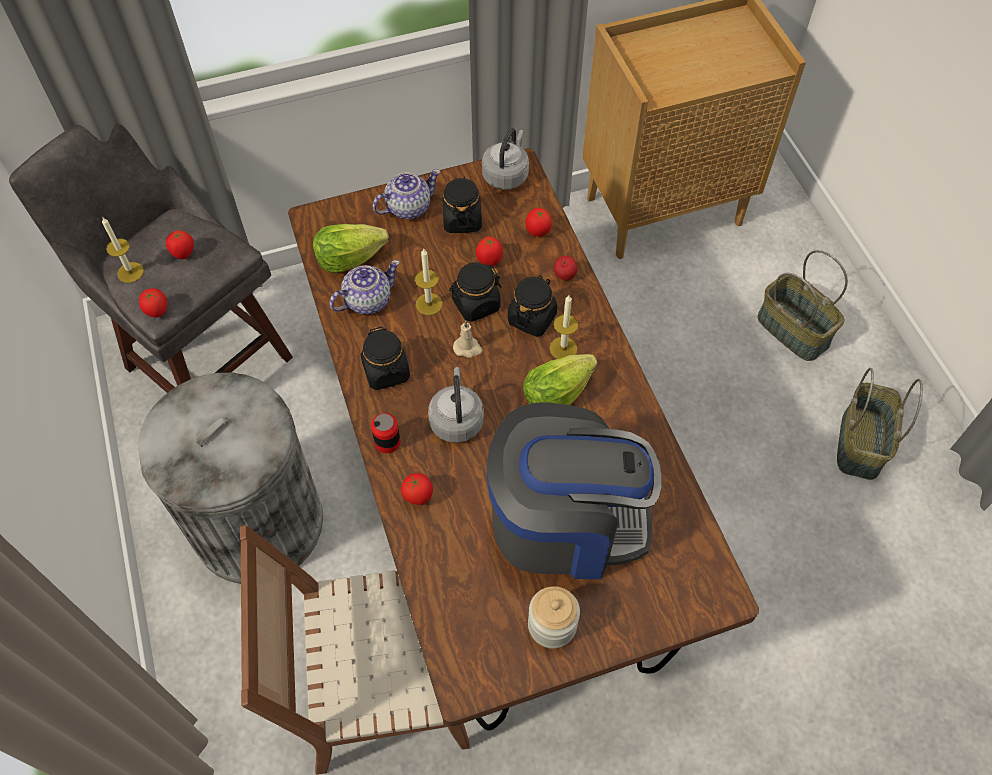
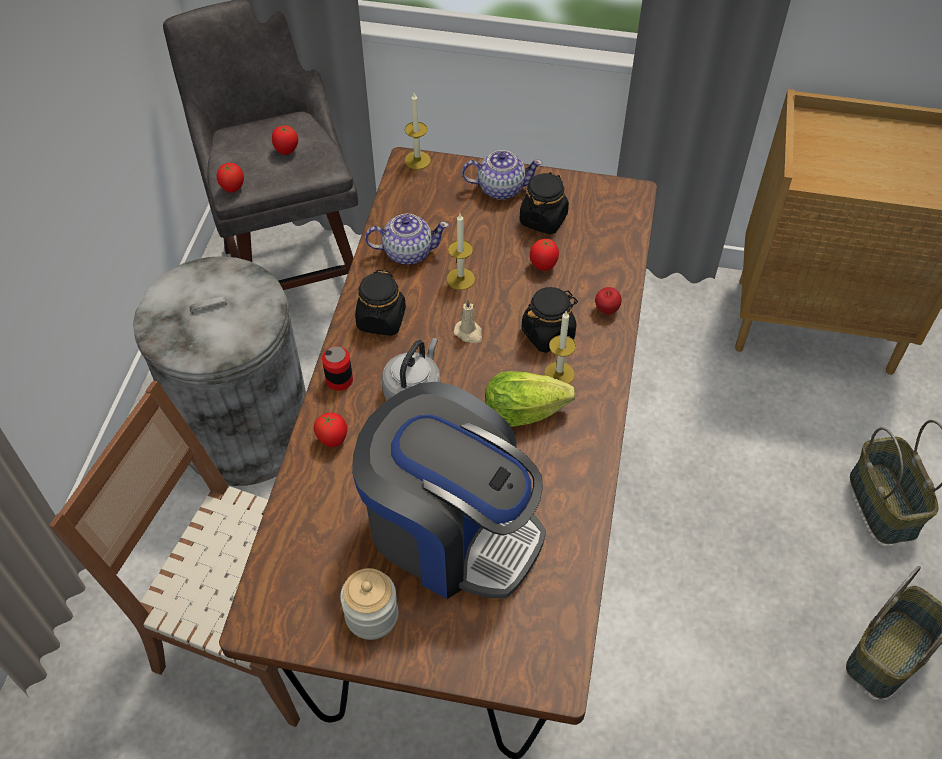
camera: 30 degrees right, 5 degrees down
candle [102,217,144,283] -> candle moved to [405,93,431,170]
lettuce [313,224,389,273] -> none
black jar [449,262,501,322] -> none
grey kettle [482,128,529,190] -> none
tomato [525,208,552,237] -> none

